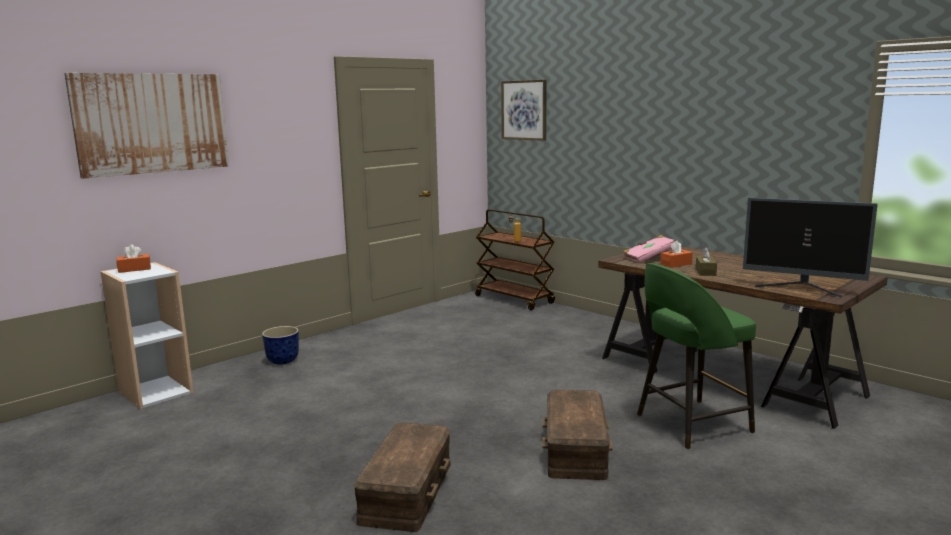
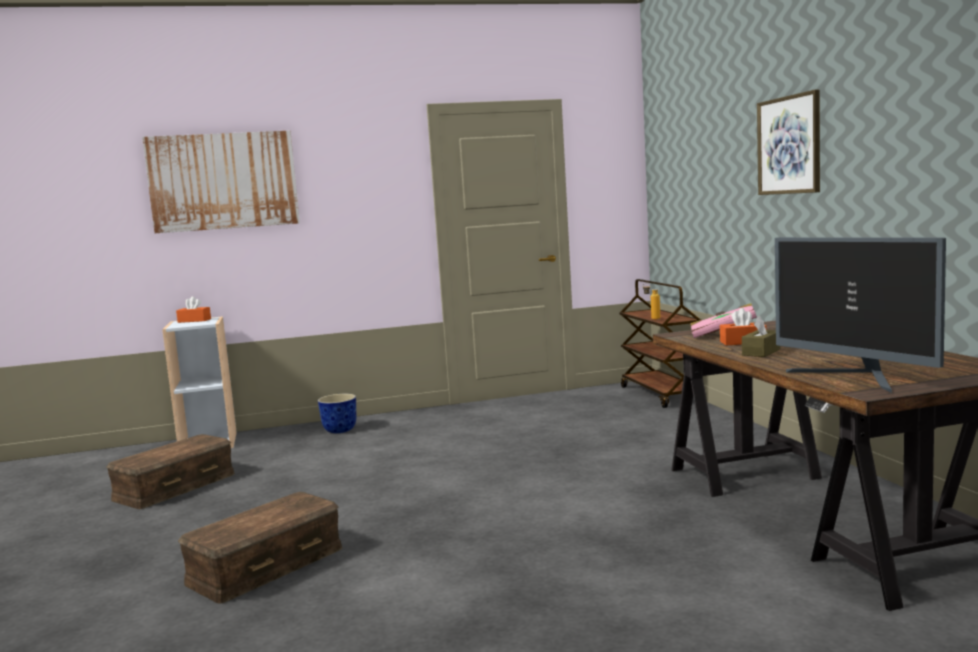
camera: 30 degrees right, 5 degrees down
picture [501,79,547,141] -> picture moved to [757,89,820,195]
brown storage box [542,390,612,480] -> brown storage box moved to [106,434,235,509]
green stool [637,263,756,449] -> none

